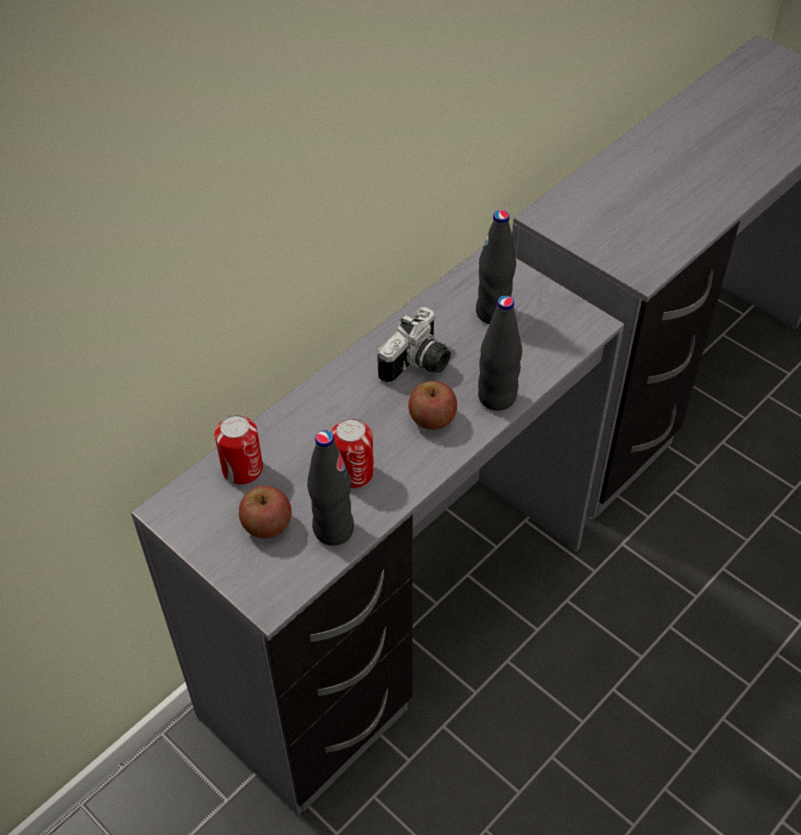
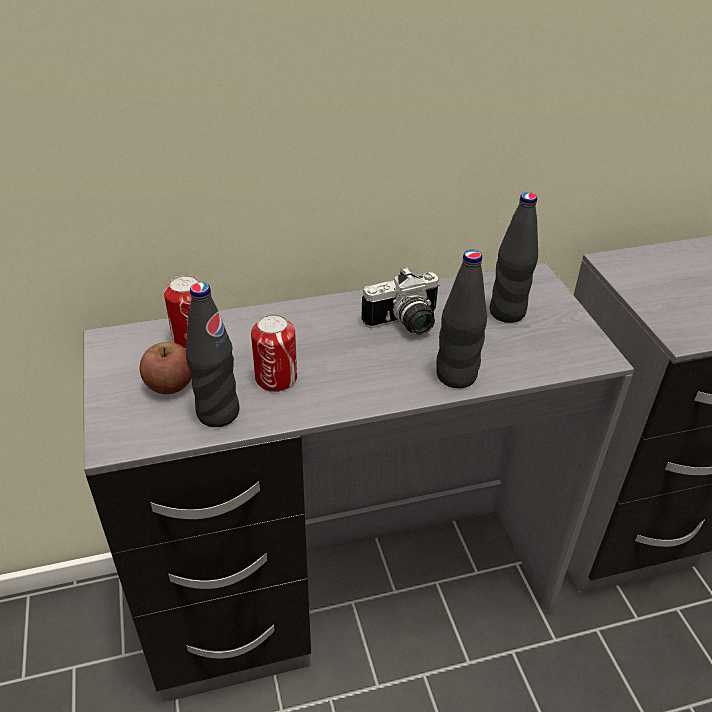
camera: 30 degrees right, 10 degrees down
apple [408,381,457,430] -> none

